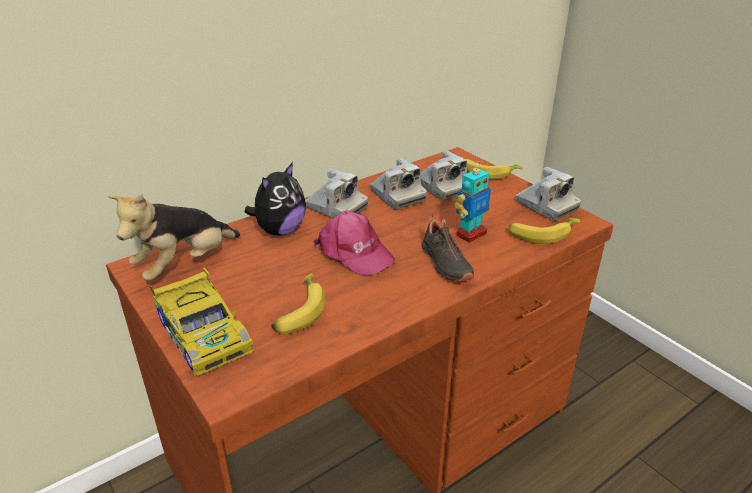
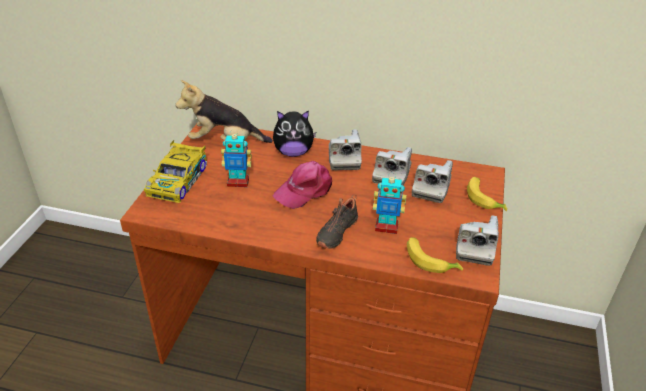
camera: 50 degrees right, 5 degrees up
banana [271,273,325,334] -> none
pink cap [314,210,395,276] -> pink cap turned 45 degrees clockwise [273,161,332,209]
none -> toy robot [221,129,252,187]

